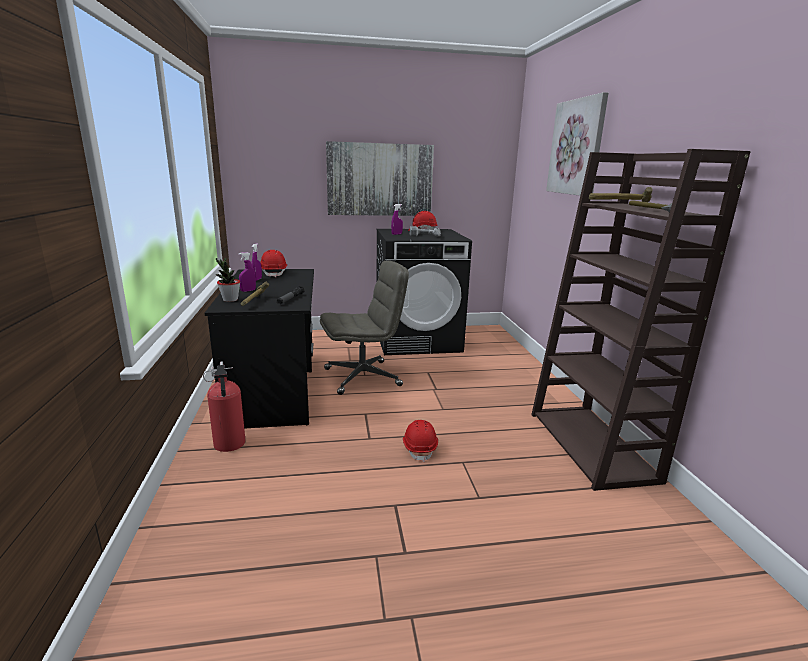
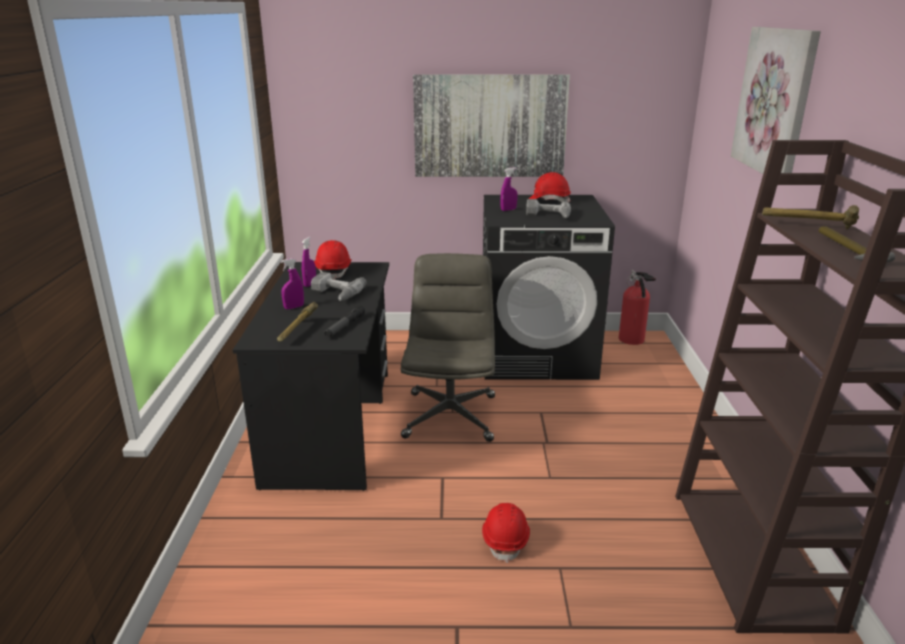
camera: 10 degrees right, 5 degrees up
fire extinguisher [203,361,246,452] -> fire extinguisher moved to [619,270,656,345]
potted plant [216,258,240,302] -> none
grey office chair [320,261,409,395] -> grey office chair turned 75 degrees counterclockwise [401,253,495,442]
none -> power drill [311,272,367,301]

